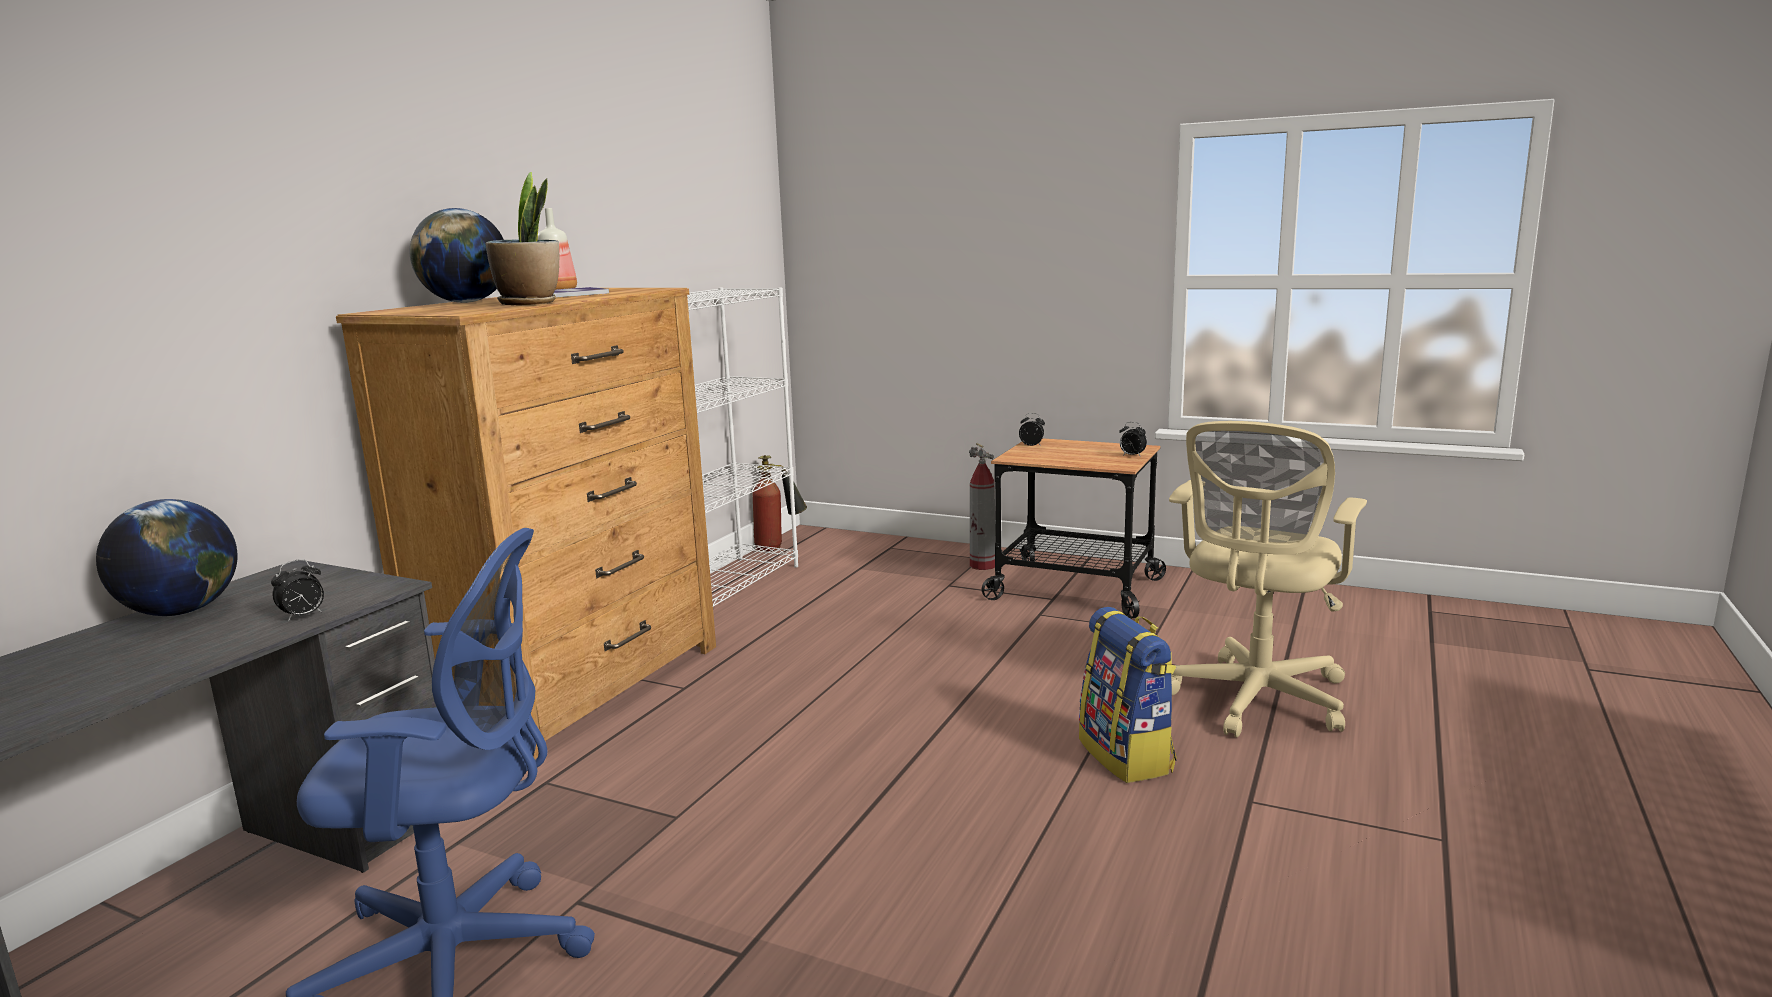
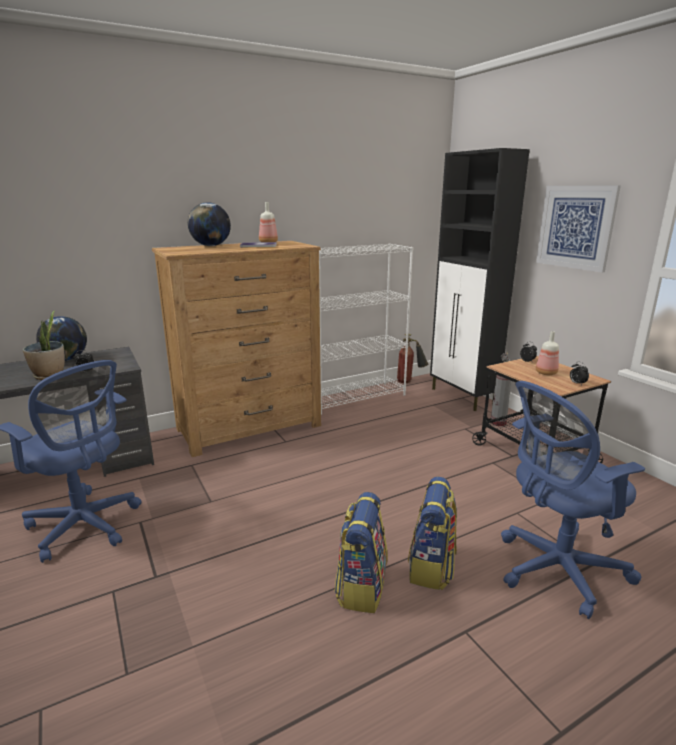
camera: 35 degrees right, 5 degrees up
potted plant [486,172,559,305] -> potted plant moved to [23,310,65,380]
beige office chair [1169,421,1367,737] -> blue office chair [501,381,645,619]
none -> backpack [334,492,387,613]
none -> black cabinet [430,148,530,411]
none -> picture [536,185,621,273]
none -> bottle [536,331,559,375]

